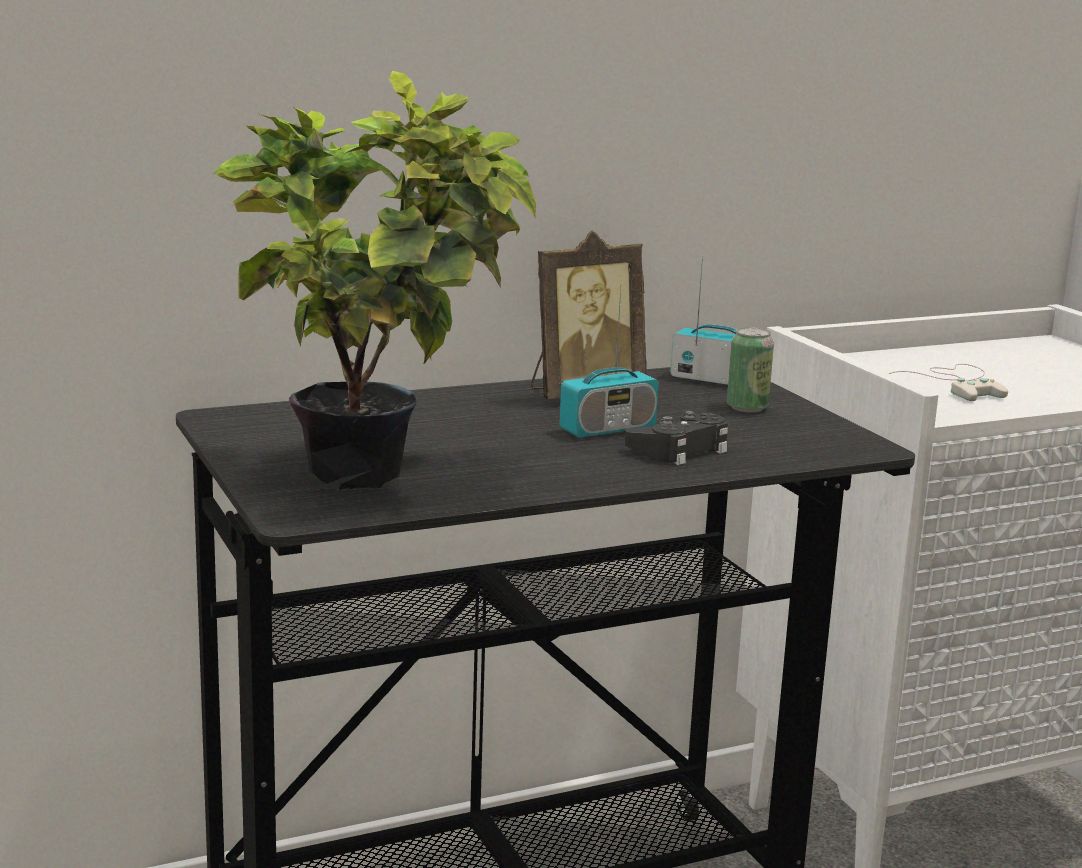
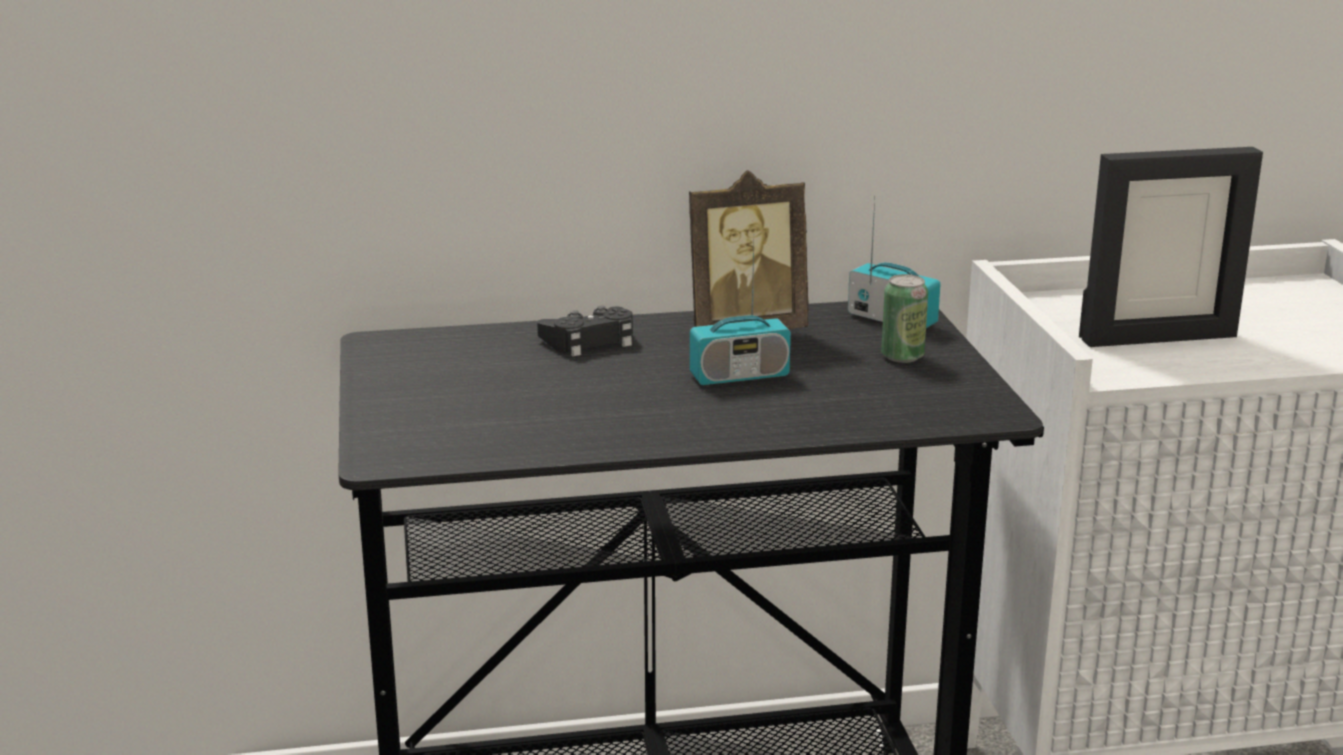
camera: 15 degrees right, 5 degrees up
potted plant [213,71,536,490] -> none
black game controller [625,411,728,465] -> black game controller moved to [537,306,633,357]
white game controller [888,364,1008,401] -> picture frame [1079,147,1263,347]

